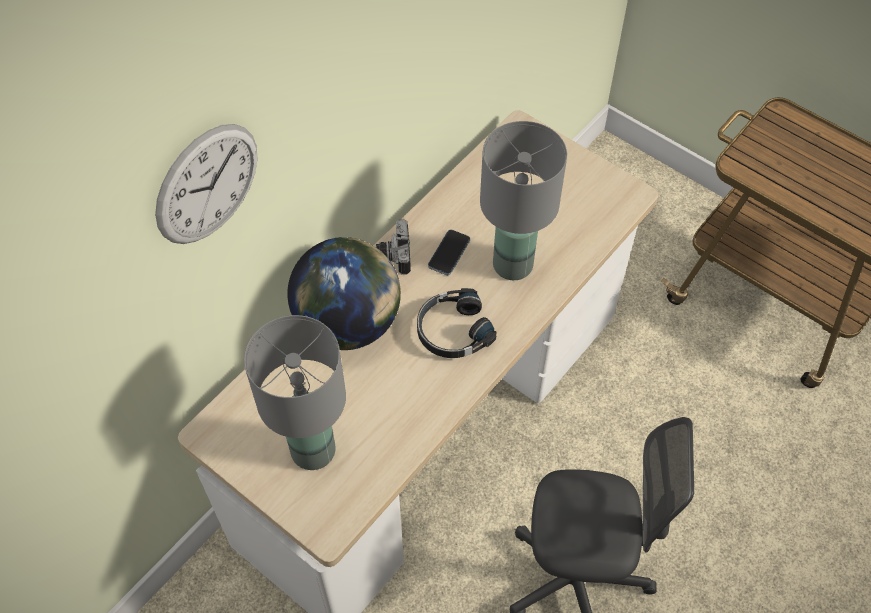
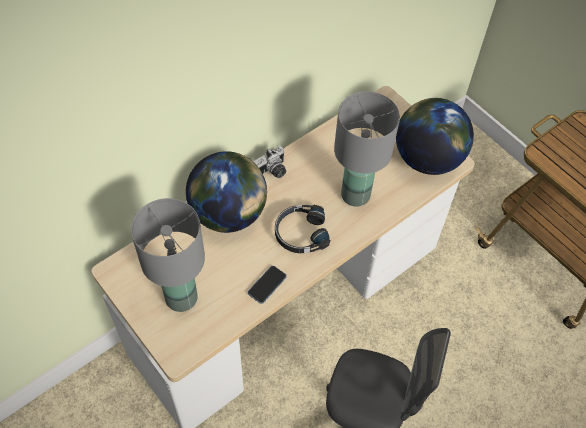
camera: 10 degrees right, 0 degrees up
wall clock [155,124,257,244] -> none
camera [376,219,411,275] -> camera turned 135 degrees counterclockwise [253,146,286,178]
phone [428,230,470,275] -> phone moved to [248,266,286,304]
none -> globe [396,98,474,175]

